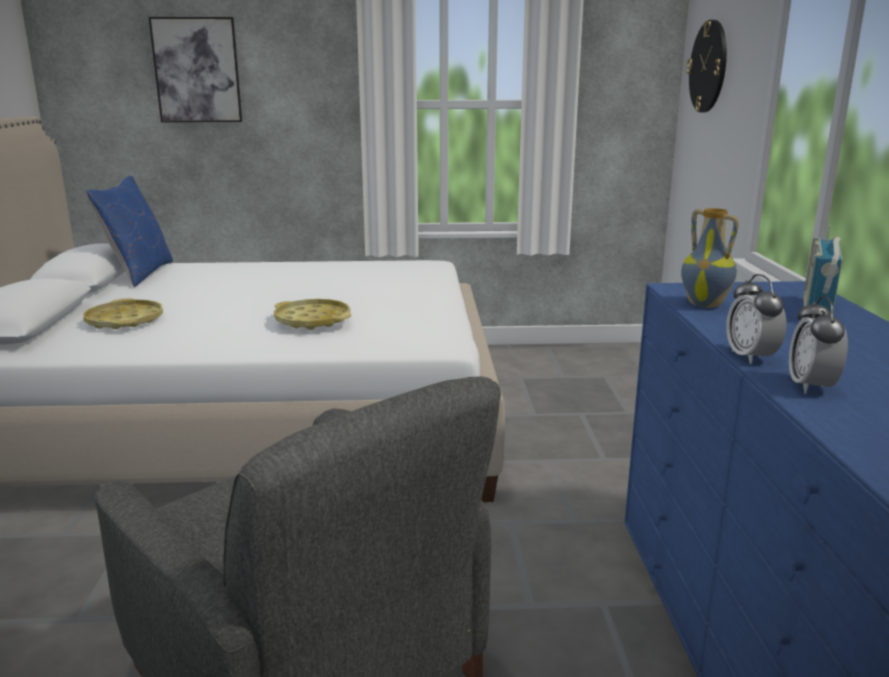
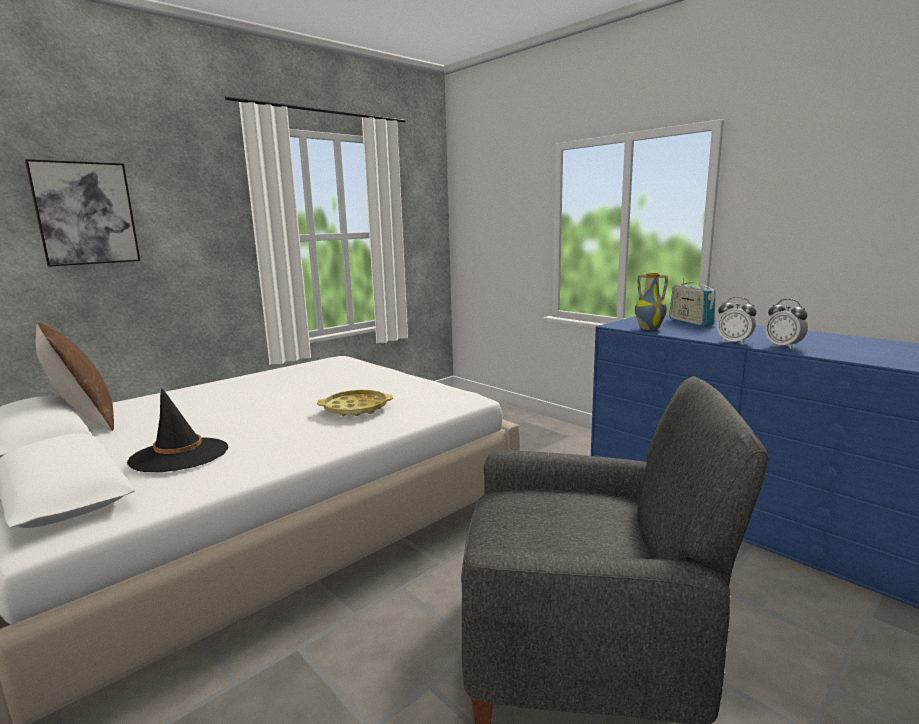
camera: 40 degrees left, 5 degrees down
yellow tray [83,298,163,329] -> black hat [127,389,228,472]
blue pillow [86,176,173,287] -> brown pillow [36,323,114,431]
wall clock [687,20,727,112] -> none

